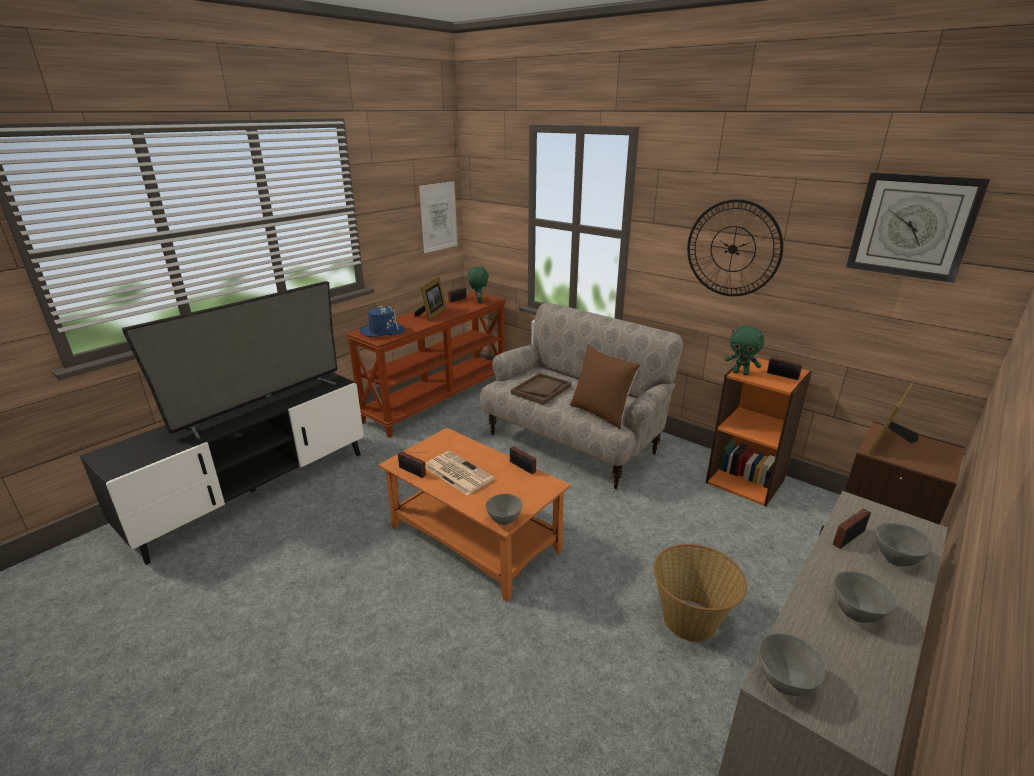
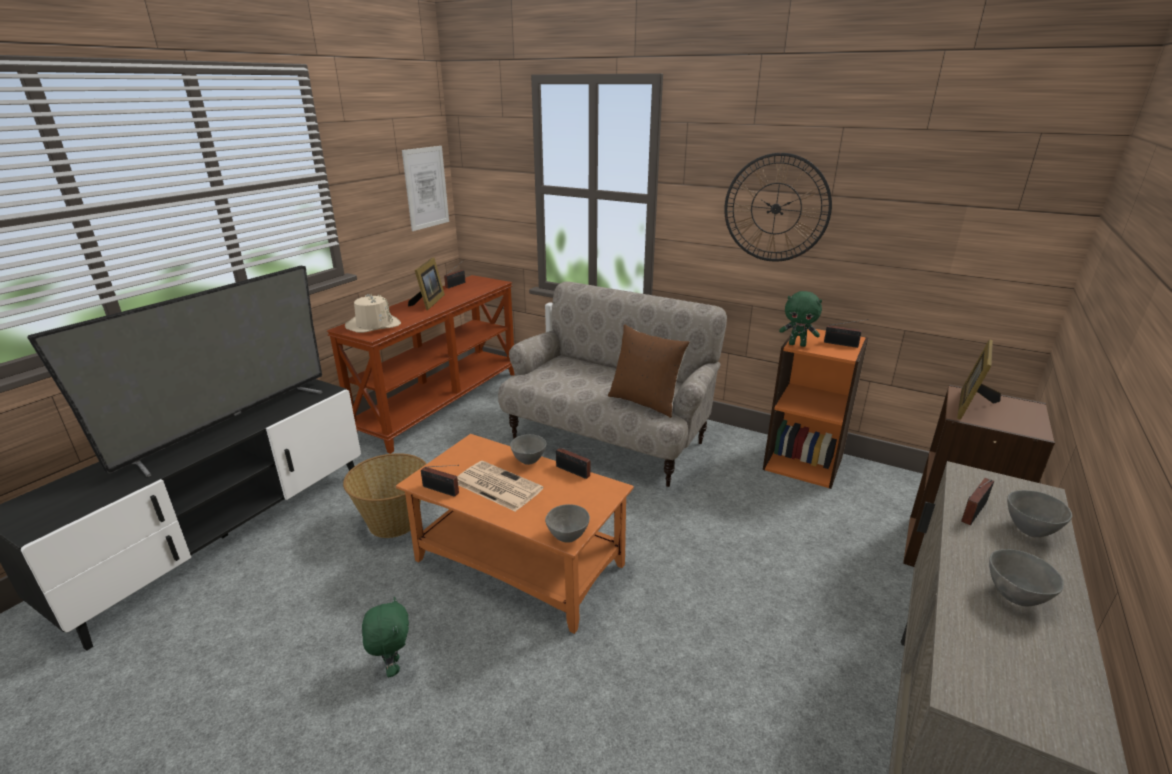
camera: 10 degrees left, 0 degrees up
blue hat [360,305,405,337] -> beige hat [345,294,401,333]
green plush toy [468,266,489,303] -> green plush toy moved to [362,597,409,677]
brown tray [511,373,571,405] -> none
basket [653,544,747,642] -> basket moved to [343,453,427,538]
grey bowl [759,633,826,696] -> grey bowl moved to [510,434,546,465]
wall clock [846,172,990,283] -> none

